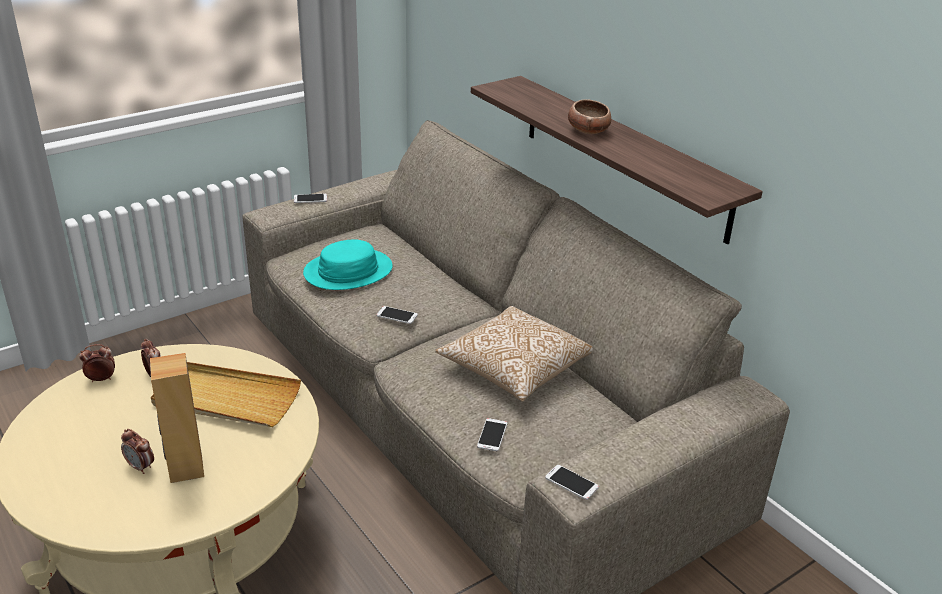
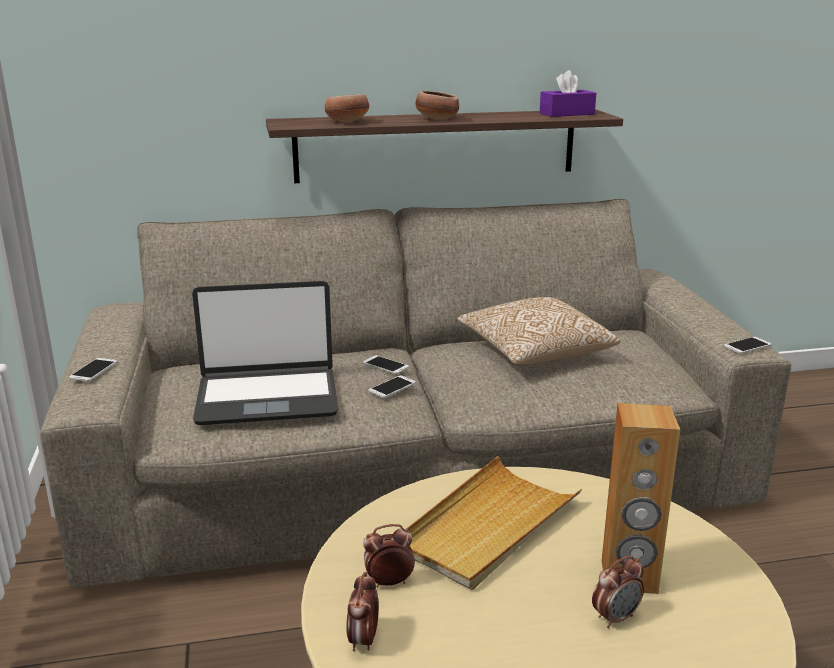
camera: 65 degrees left, 10 degrees down
turquoise hat [303,239,393,290] -> laptop [192,281,338,425]
phone [477,418,507,451] -> phone moved to [363,355,409,374]
none -> bowl [325,94,369,122]
none -> purple tissue box [540,70,596,117]

